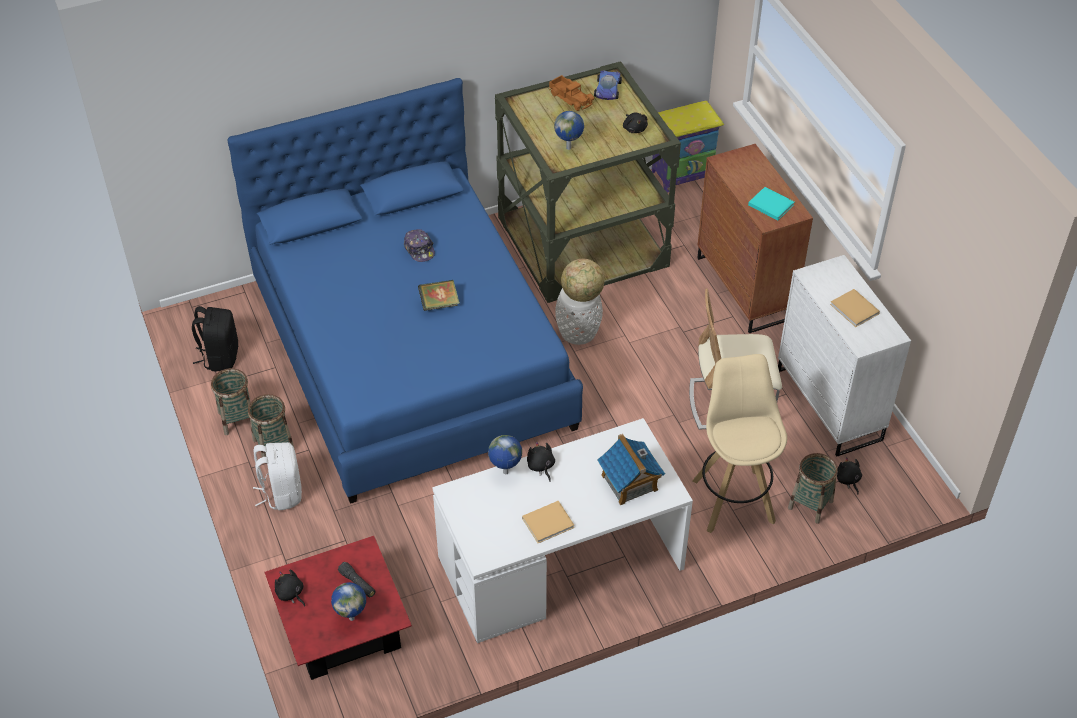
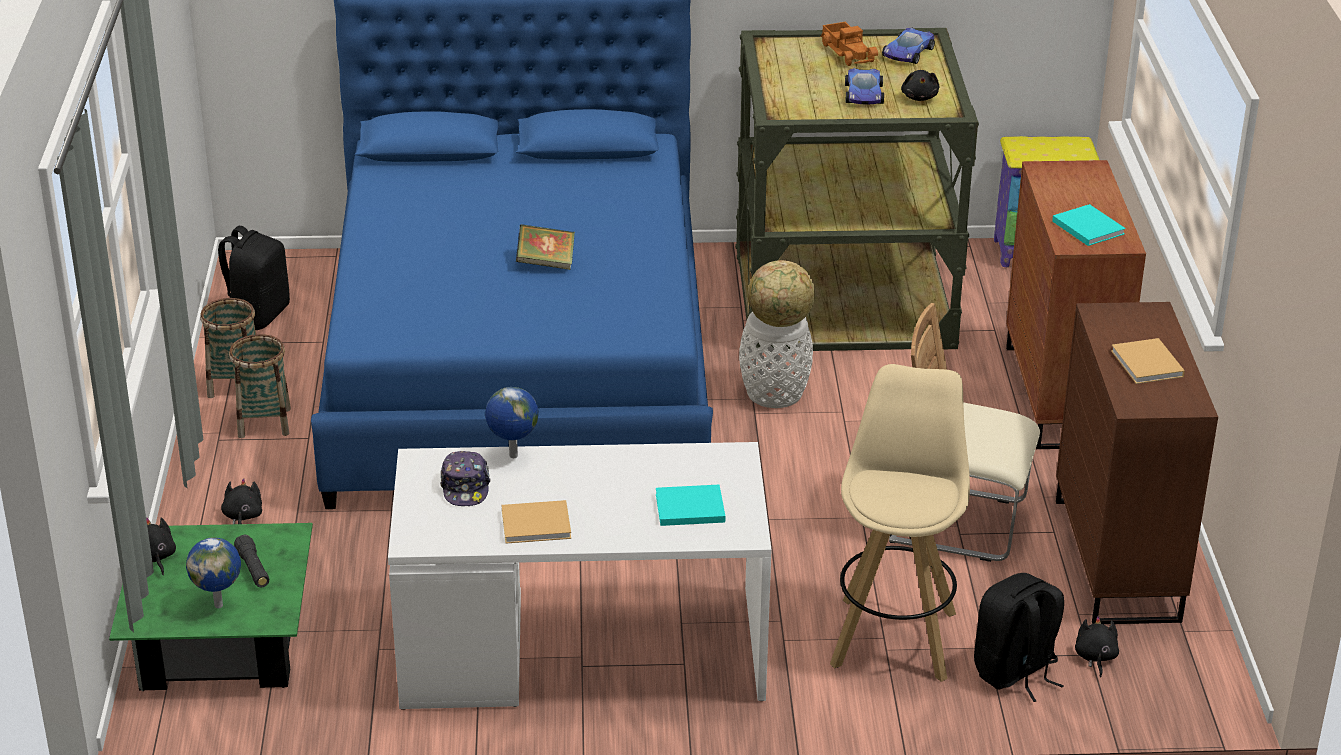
camera: 20 degrees right, 15 degrees down
white backpack [253,442,302,510] -> none
red coffee table [264,536,412,680] -> green coffee table [109,523,313,691]
cap [404,229,435,262] -> cap moved to [440,451,491,506]
black plush toy [527,442,555,482] -> black plush toy moved to [221,478,262,524]
globe [554,111,584,150] -> none
toy house [597,434,665,505] -> turquoise book [656,485,725,526]
white dresser [778,255,911,457] -> brown dresser [1056,302,1218,624]
basket [788,453,838,524] -> black backpack [974,573,1064,702]
none -> toy car [845,68,884,105]

